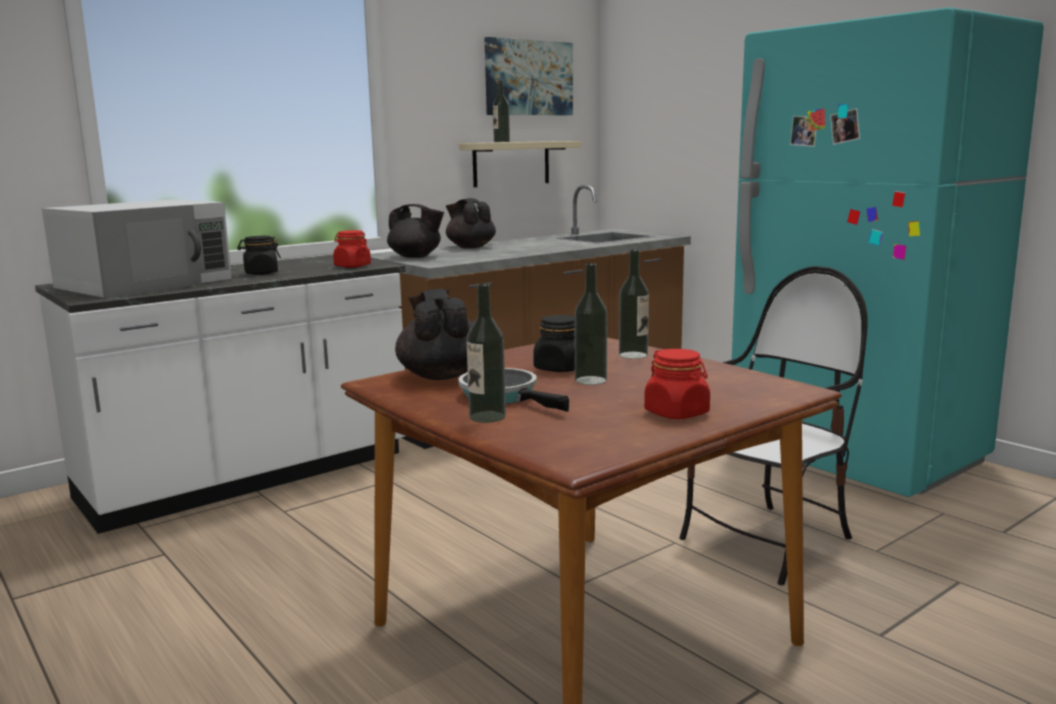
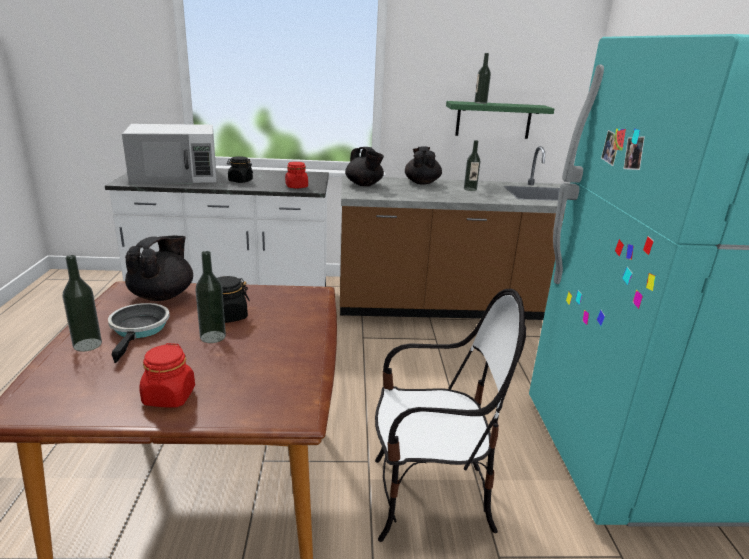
camera: 35 degrees right, 10 degrees up
beige shelf [459,141,582,187] -> green shelf [446,101,554,139]
picture [485,37,573,115] -> none
bottle [619,249,649,359] -> bottle moved to [464,140,480,191]

